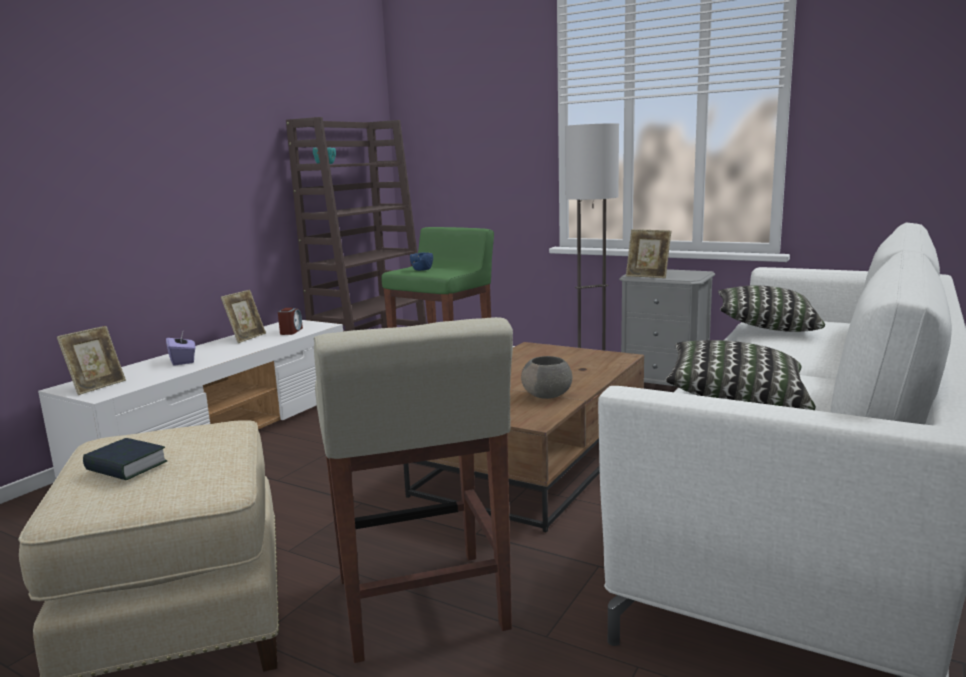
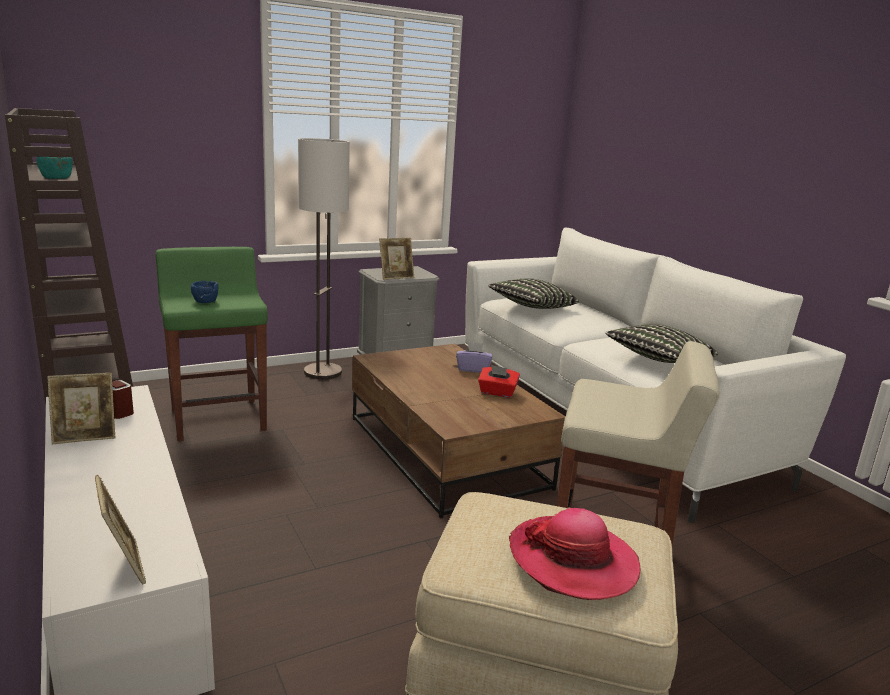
camera: 60 degrees left, 5 degrees up
book [83,438,167,480] -> hat [509,508,640,600]
purple tissue box [166,332,196,366] -> purple tissue box moved to [456,341,492,373]
picture frame [221,290,266,343] -> picture frame turned 105 degrees clockwise [47,373,115,444]
grey bowl [521,356,572,399] -> red tissue box [478,365,520,398]

